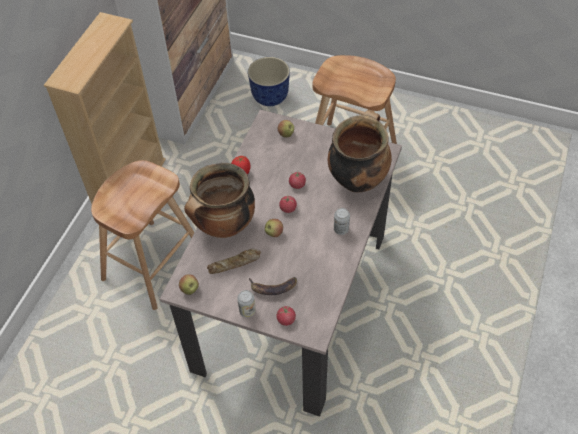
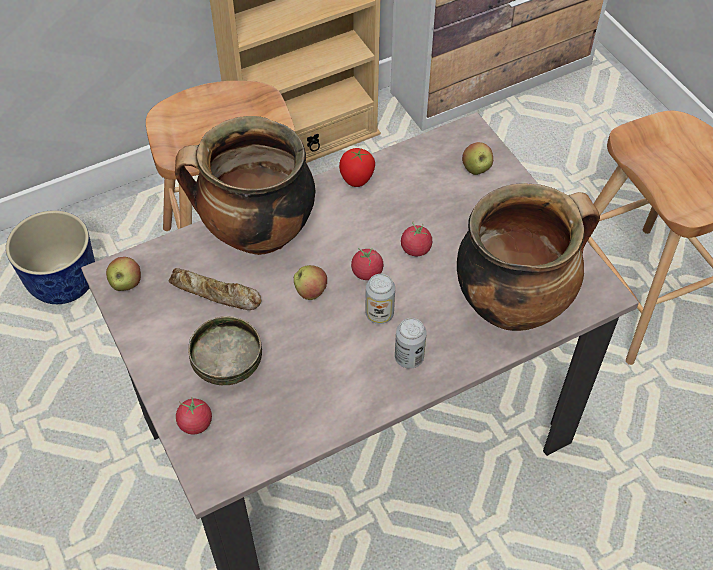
camera: 40 degrees right, 0 degrees up
can [237,290,256,318] -> can moved to [366,274,395,324]
planter [248,57,290,106] -> planter moved to [6,210,95,304]
banana [249,277,297,295] -> bowl [188,316,262,385]

